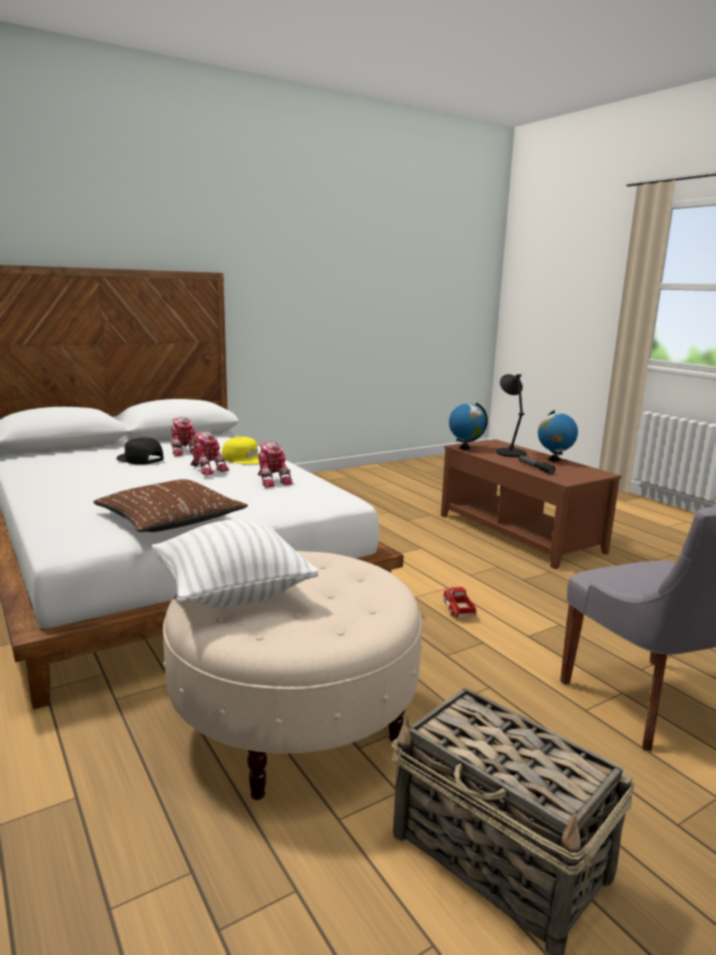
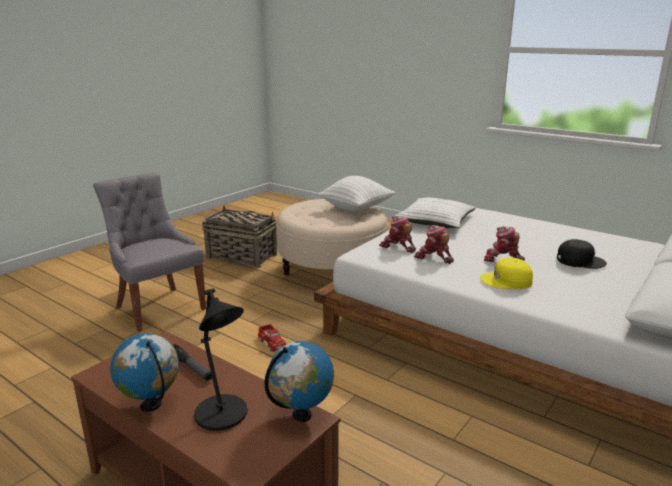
camera: 160 degrees right, 5 degrees up
brown pillow [93,479,248,532] -> white pillow [395,197,476,228]
toy robot [171,417,195,456] -> toy robot moved to [379,216,416,253]

